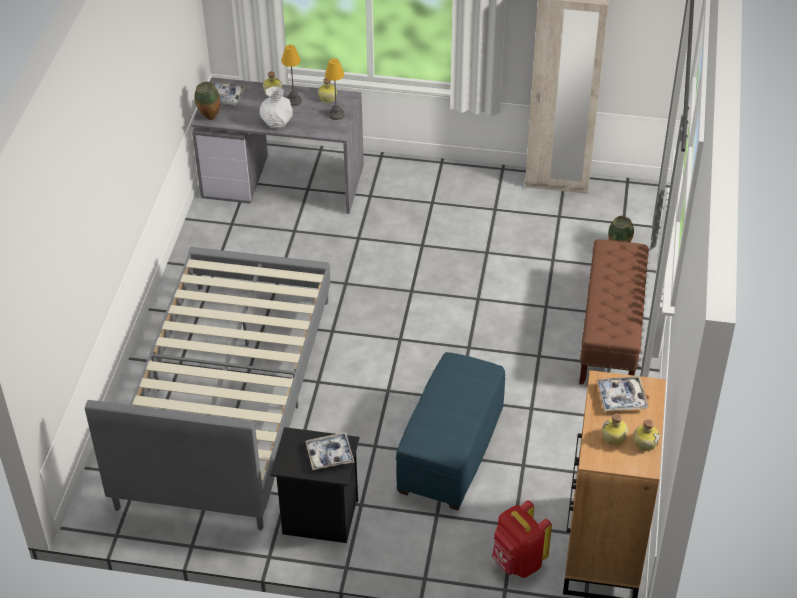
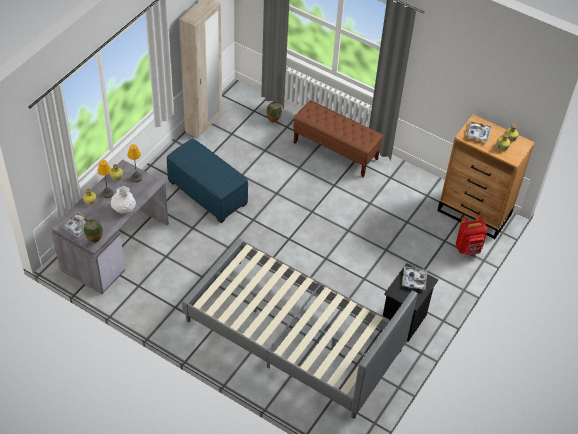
camera: 70 degrees left, 5 degrees up
blue ottoman [396,352,505,511] -> blue ottoman moved to [167,139,248,223]

